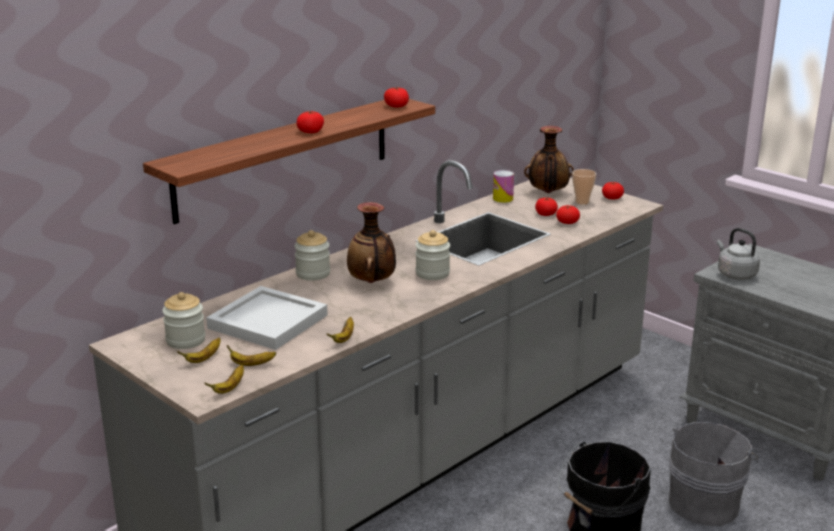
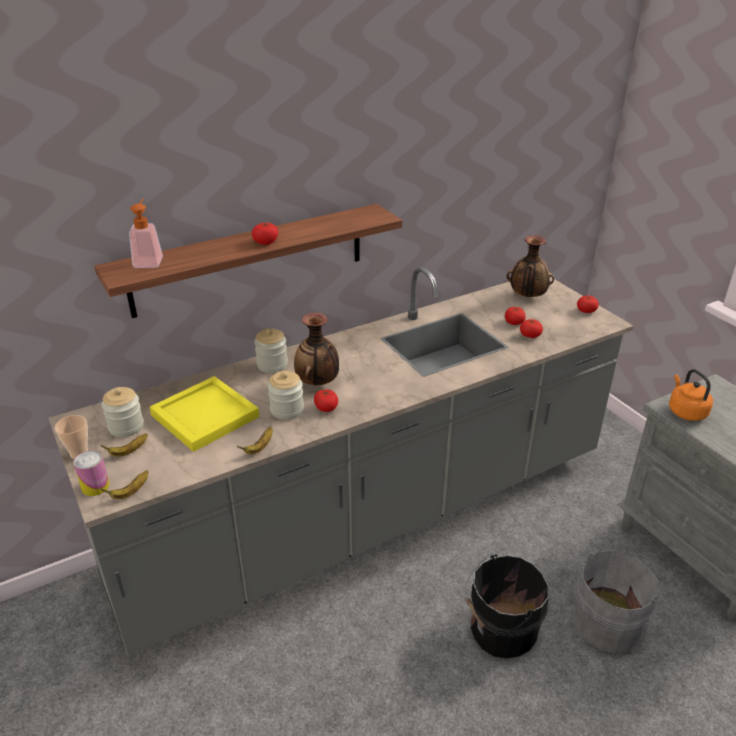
camera: 15 degrees right, 10 degrees up
white tray [206,286,328,350] -> yellow tray [150,376,259,452]
banana [227,345,276,366] -> none
tomato [384,87,409,107] -> tomato moved to [314,389,338,412]
jar [415,230,450,280] -> jar moved to [268,371,304,420]
can [493,170,514,203] -> can moved to [73,451,110,496]
cup [572,169,596,204] -> cup moved to [55,415,88,459]
grey kettle [717,228,760,280] -> orange kettle [669,369,713,421]
none -> soap dispenser [129,198,163,268]

